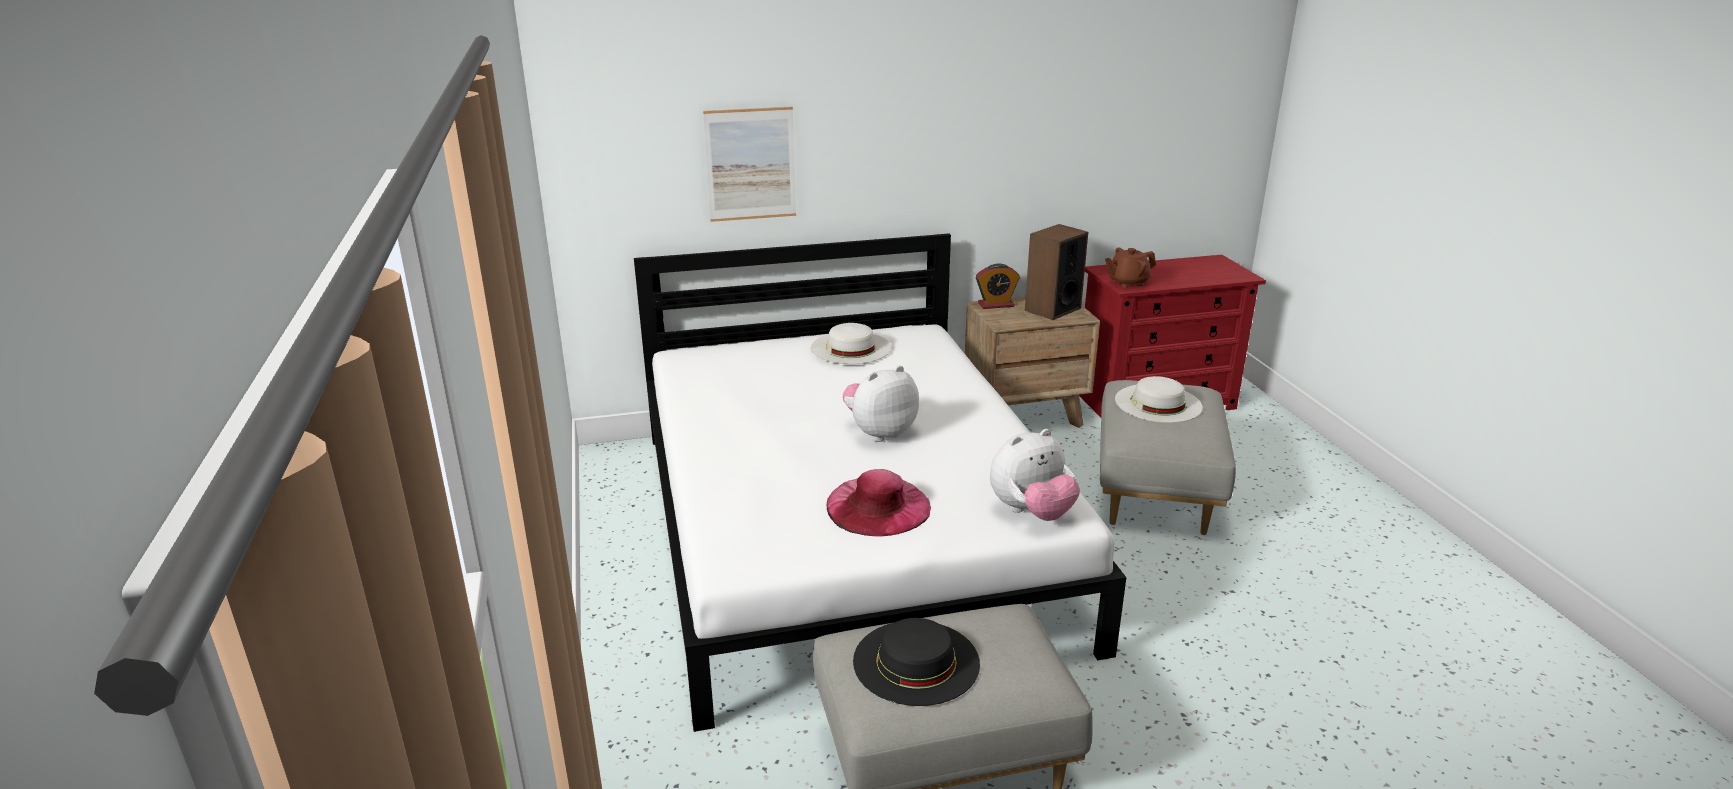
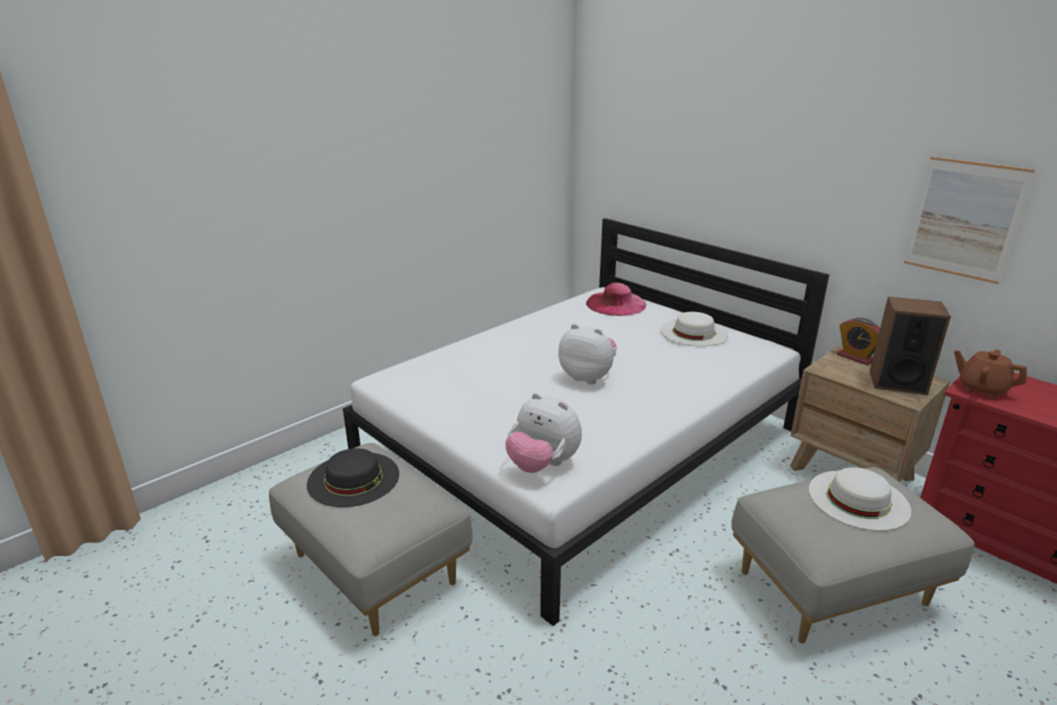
camera: 60 degrees right, 0 degrees up
picture [703,107,796,222] -> picture moved to [904,156,1035,284]
pink hat [827,469,931,537] -> pink hat moved to [586,283,646,316]

